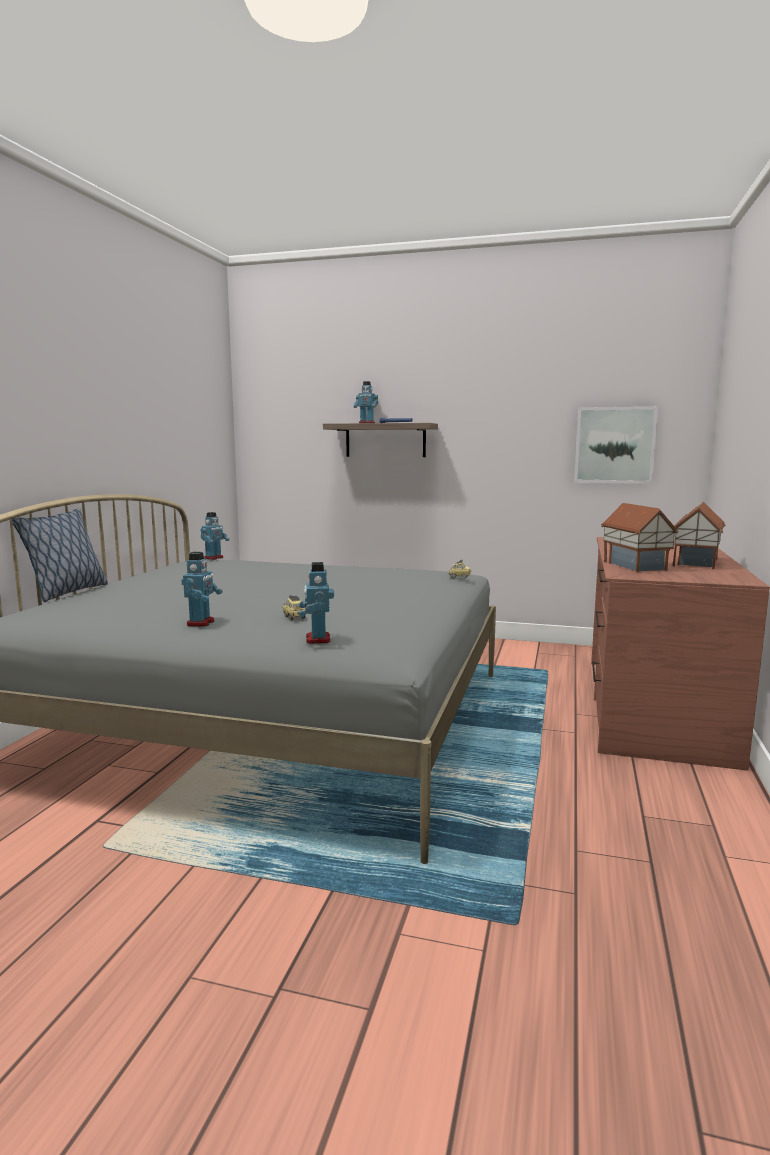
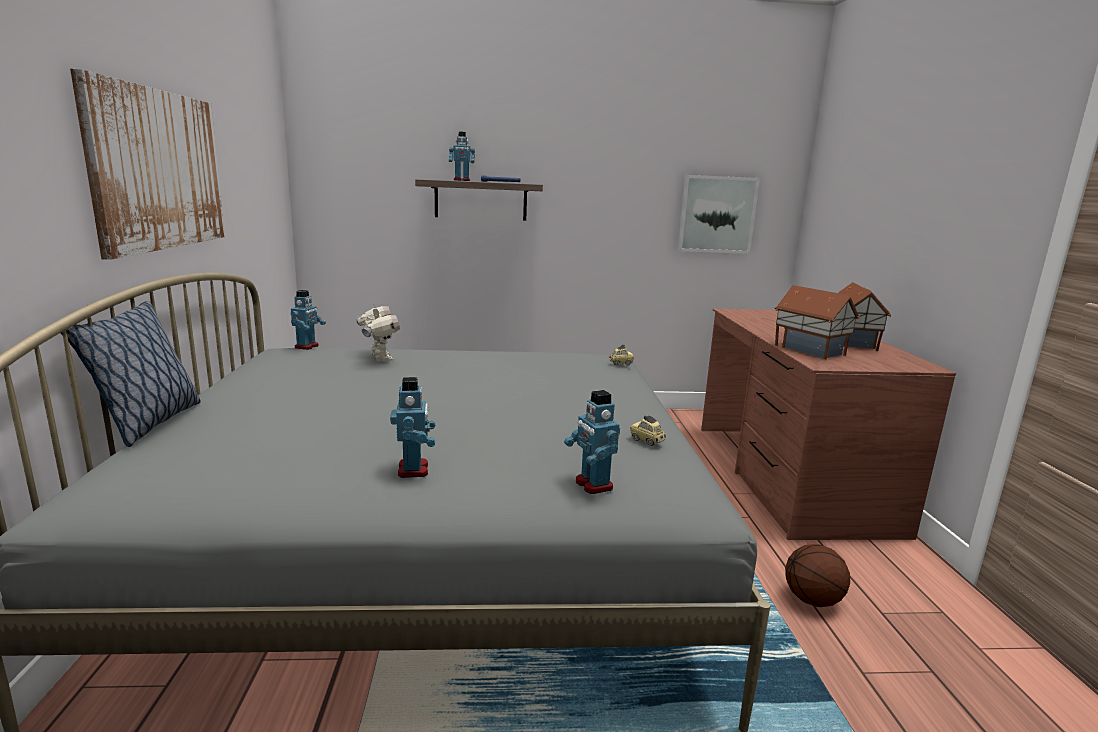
camera: 20 degrees left, 5 degrees up
toy car [283,595,306,620] -> toy car moved to [630,415,666,446]
none -> picture [70,69,225,260]
none -> toy robot [356,302,400,362]
none -> basketball [785,544,850,607]

